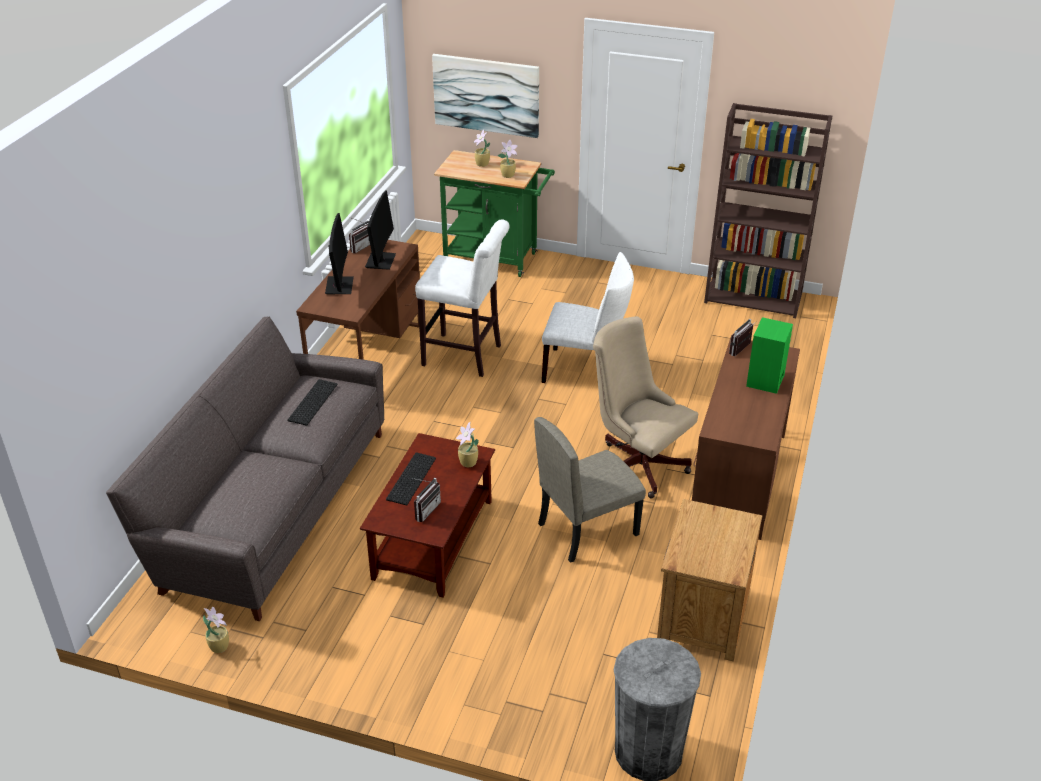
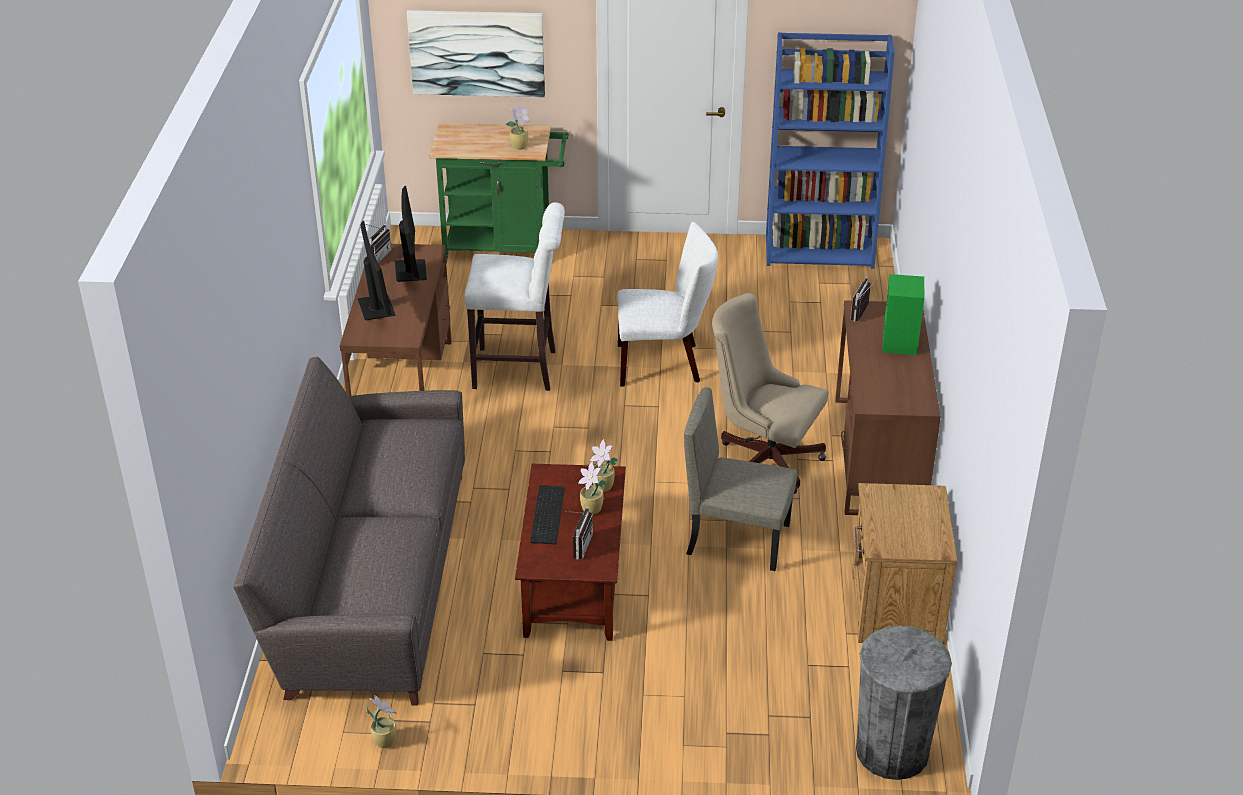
camera: 15 degrees left, 0 degrees up
keyboard [288,379,338,426] -> none
potted plant [473,130,490,167] -> potted plant moved to [578,461,606,515]
beige chair [534,417,646,563] -> beige chair turned 60 degrees clockwise [684,387,797,571]
brown bookcase [704,103,832,318] -> blue bookcase [766,32,895,269]

